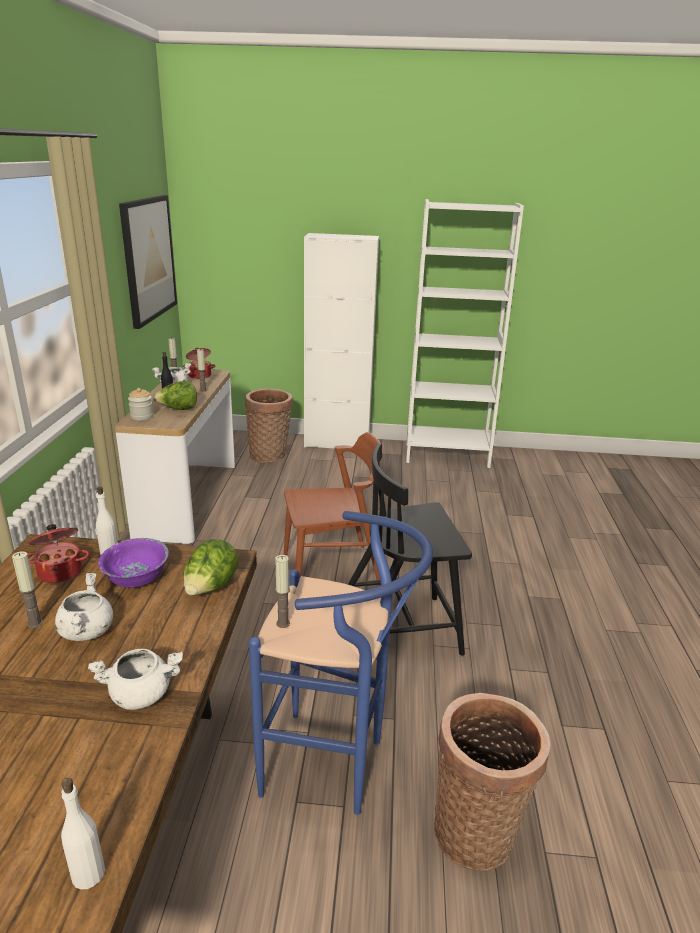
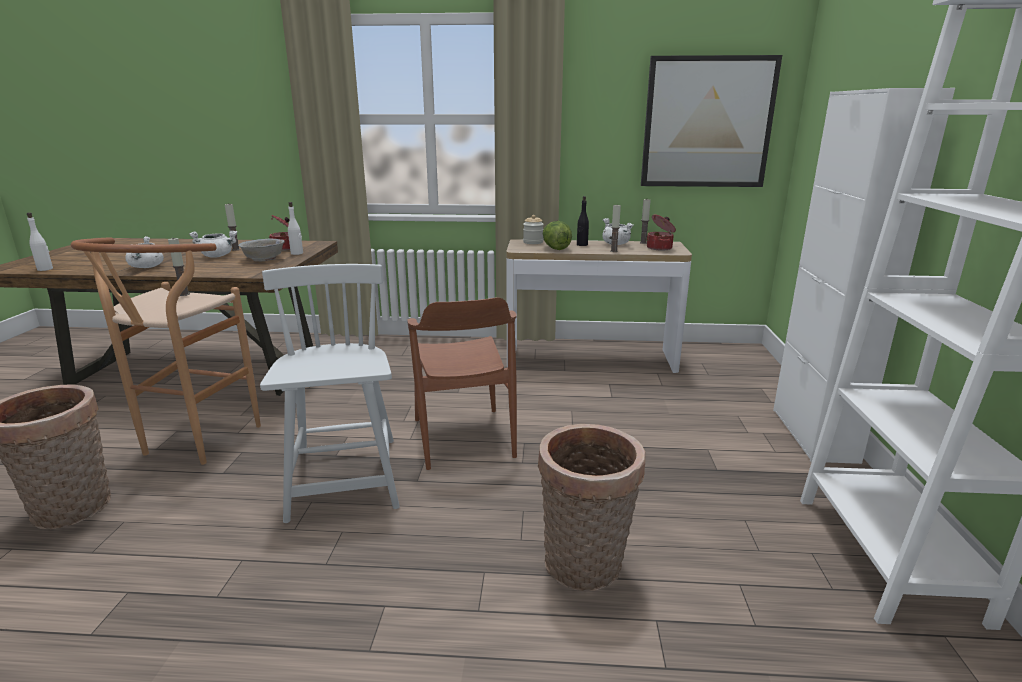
camera: 90 degrees right, 5 degrees down
purple bowl [98,538,169,588] -> white bowl [238,239,284,261]
lettuce [183,539,239,595] -> none
basket [245,388,293,463] -> basket moved to [538,424,645,591]
blue stool [249,511,433,815] -> brown stool [71,237,261,465]
black chair [348,443,472,656] -> white chair [260,264,400,523]

